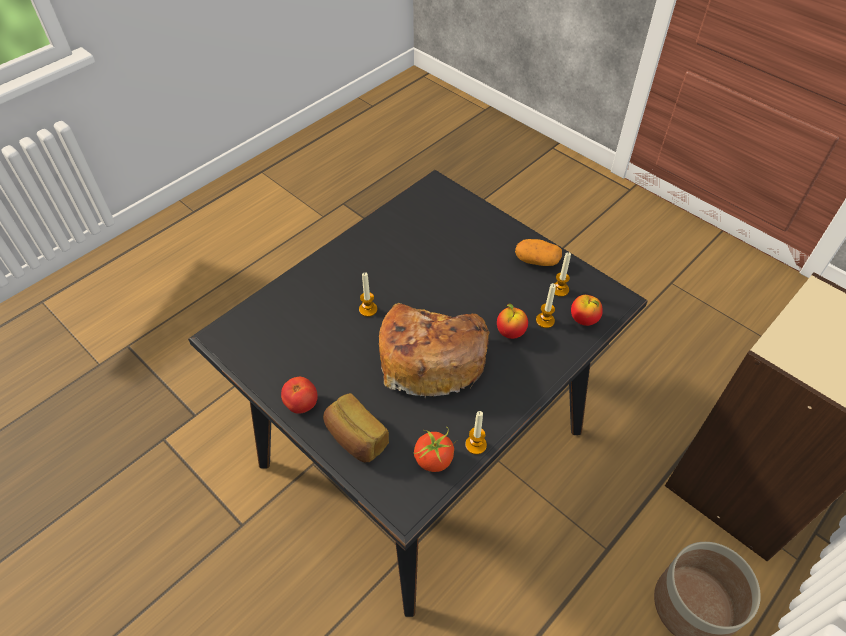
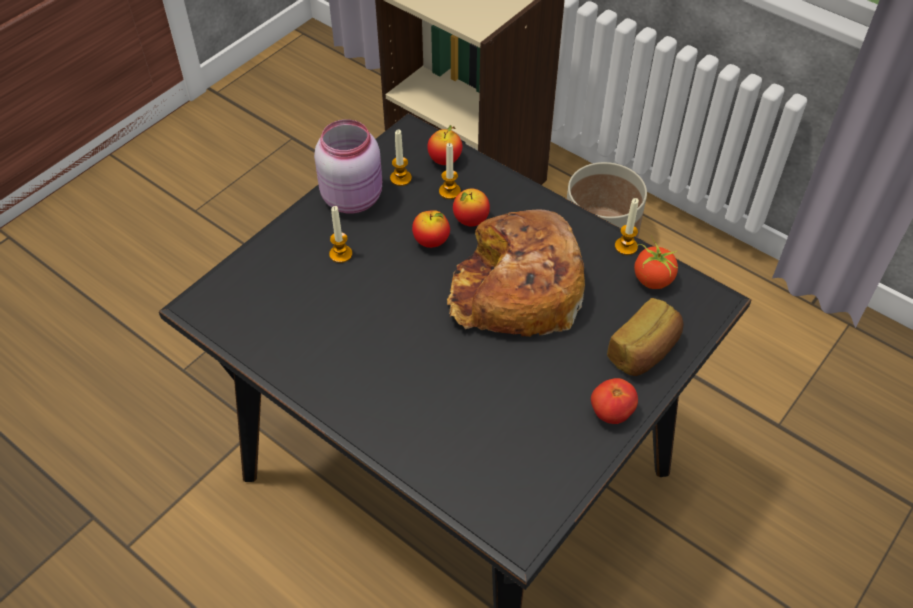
camera: 95 degrees left, 0 degrees up
candle [359,272,378,317] -> candle moved to [329,206,352,263]
potato [515,239,562,266] -> pink jar [314,120,382,214]
none -> apple [412,210,450,248]

